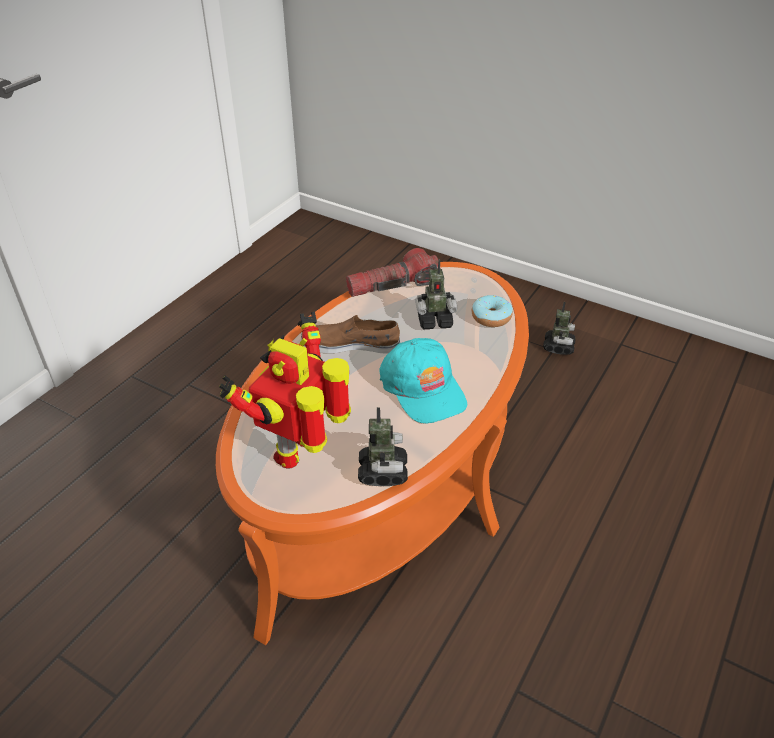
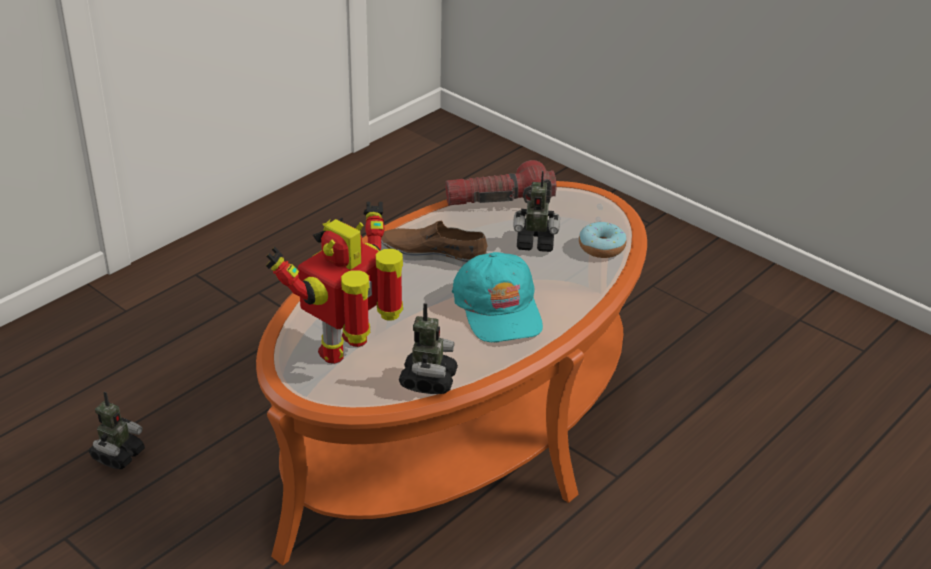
camera: 10 degrees right, 5 degrees down
toy robot [543,302,576,355] -> toy robot moved to [89,391,145,469]

